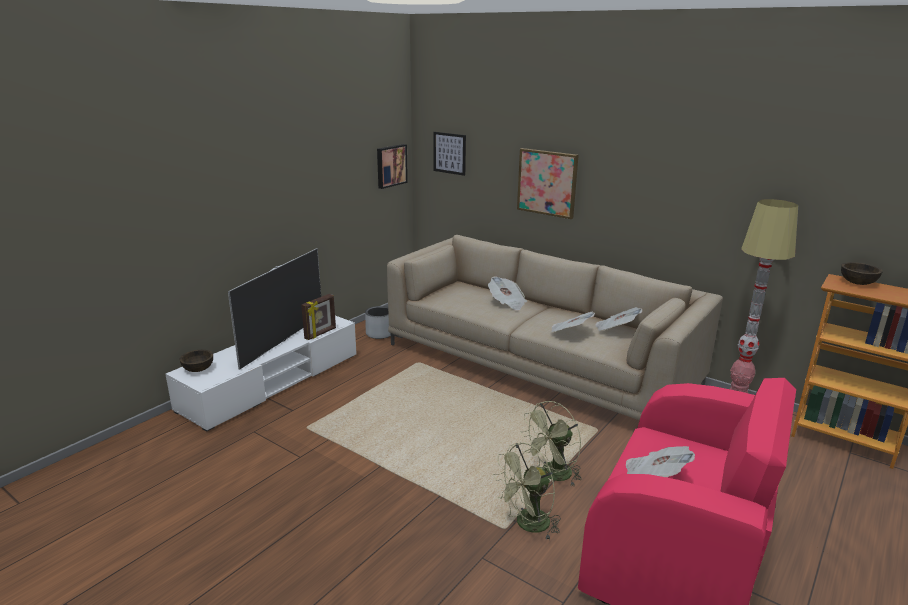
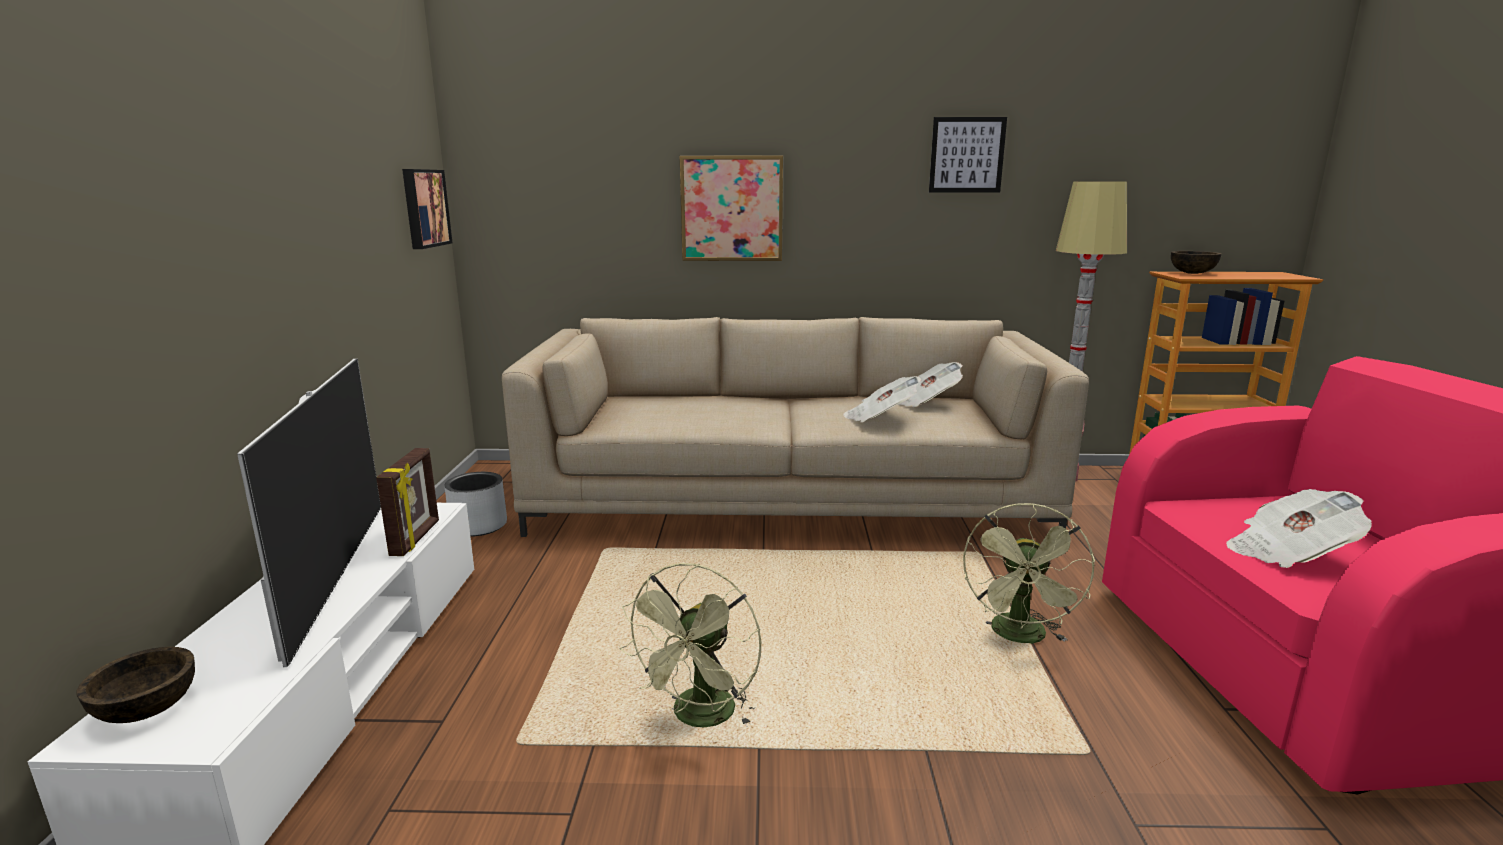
camera: 35 degrees left, 5 degrees down
picture [433,132,466,176] -> picture moved to [929,117,1007,193]
newspaper [488,276,527,311] -> none
green fan [494,443,561,539] -> green fan moved to [620,563,761,727]

